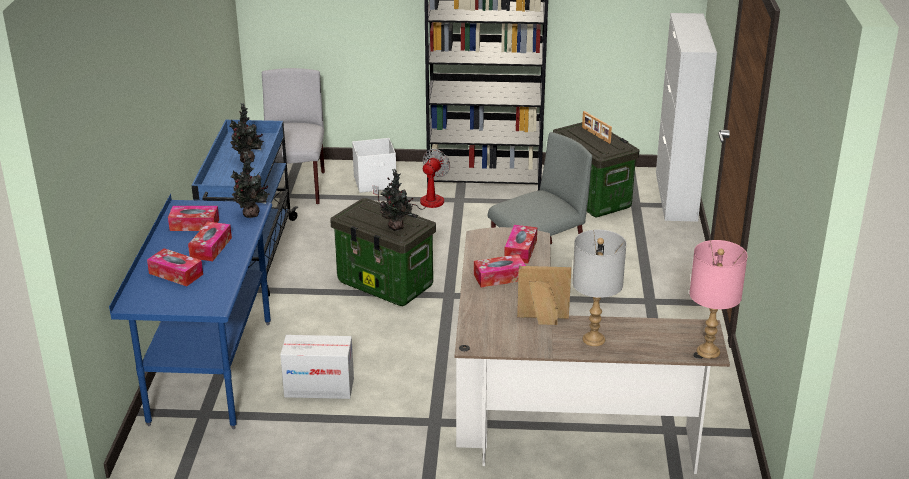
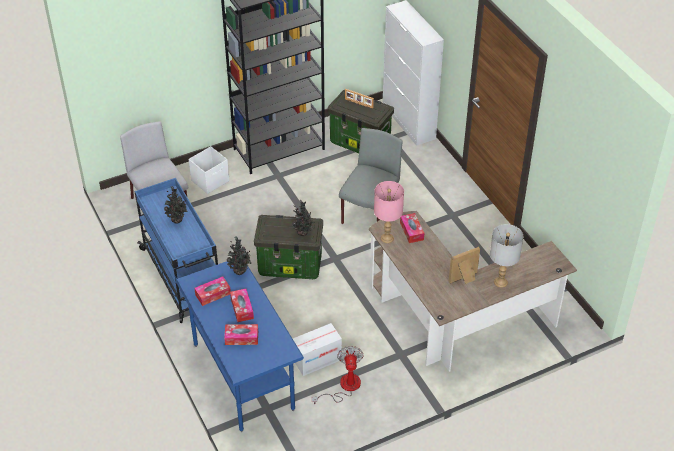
camera: 30 degrees left, 15 degrees up
fan [373,149,450,210] -> fan moved to [312,346,364,404]
tissue box [474,254,526,288] -> none
pink table lamp [689,240,748,358] -> pink table lamp moved to [374,181,404,243]

